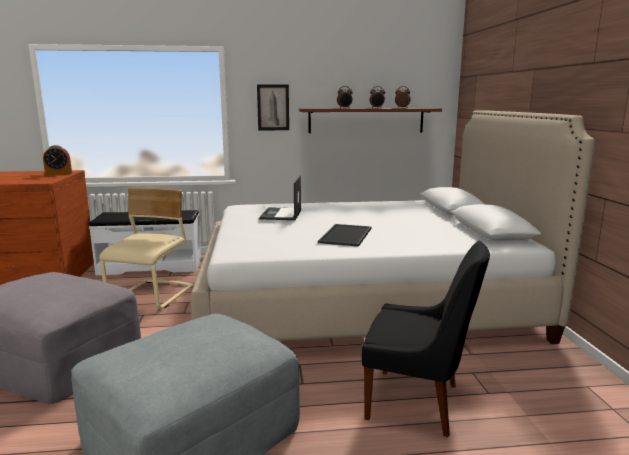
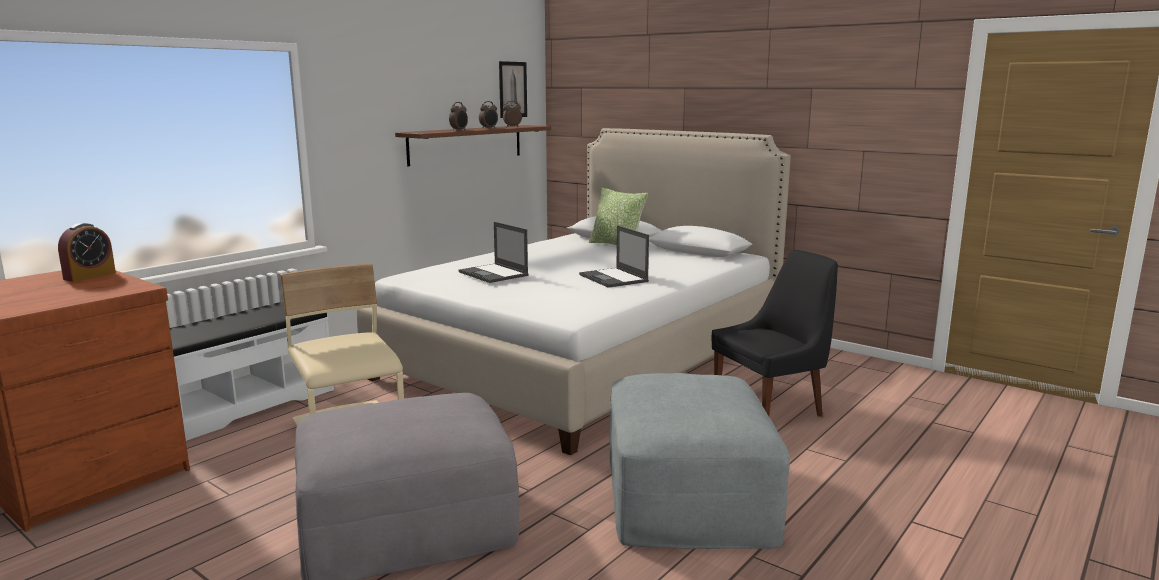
camera: 45 degrees left, 0 degrees up
picture [257,84,289,130] -> picture moved to [499,61,527,118]
tray [318,224,371,247] -> laptop [579,226,649,288]
none -> pillow [589,188,648,245]

